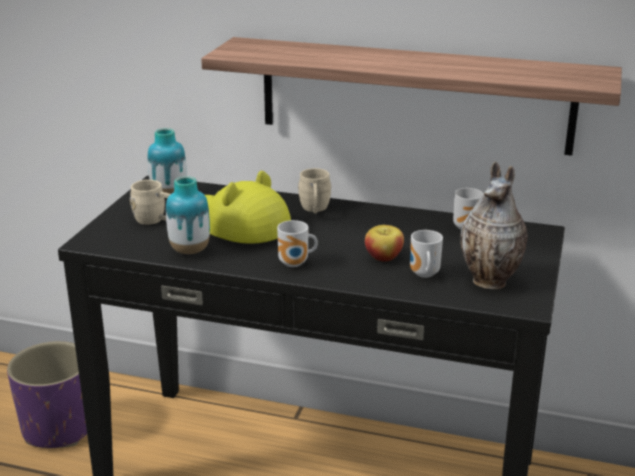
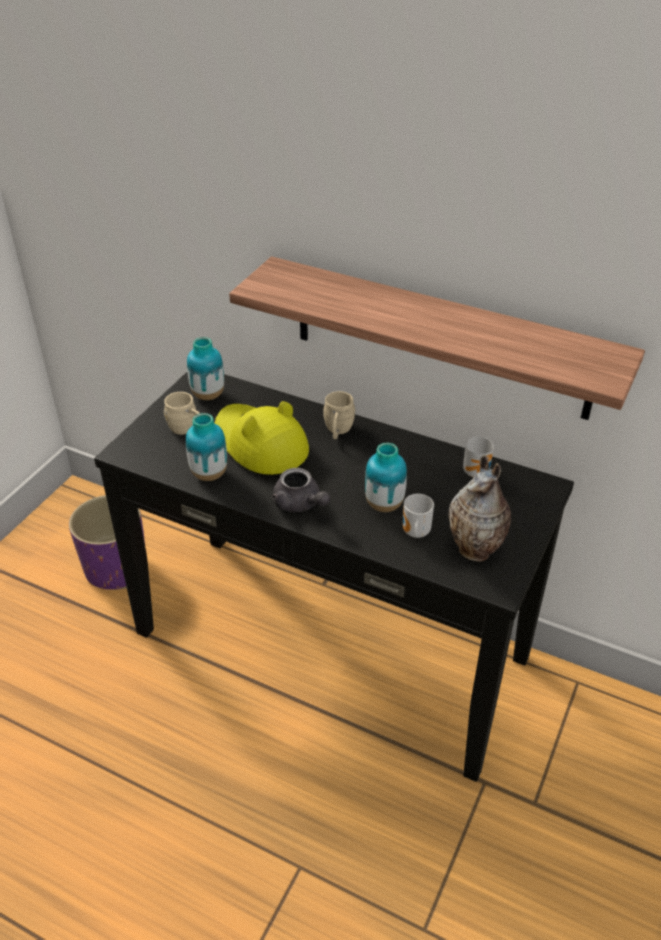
camera: 10 degrees right, 15 degrees up
mug [277,220,318,267] -> grey teapot [272,468,331,512]
apple [365,225,404,262] -> vase [365,443,407,512]

